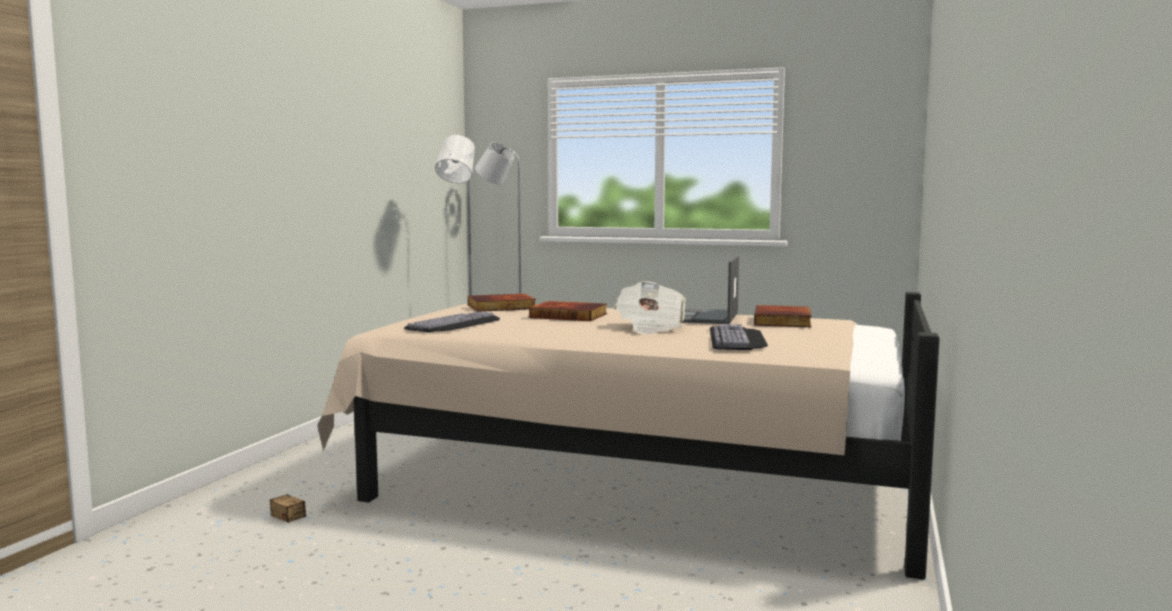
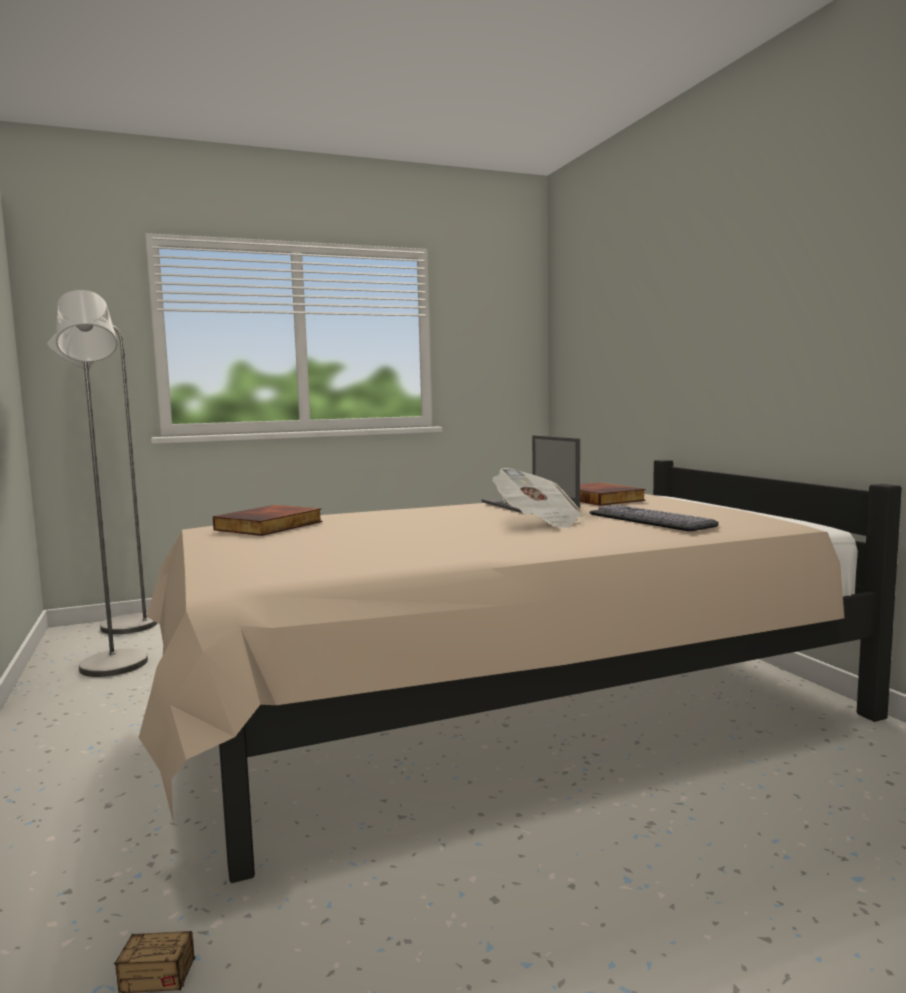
camera: 40 degrees left, 0 degrees up
keyboard [404,312,500,332] -> none
book [529,301,607,321] -> none

